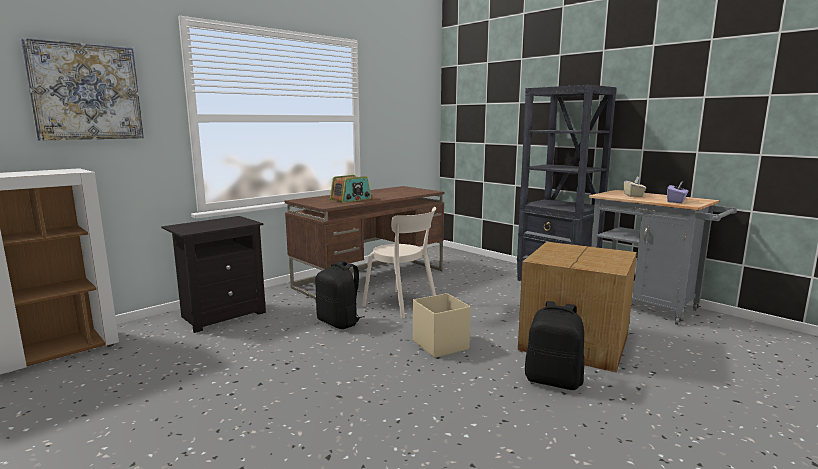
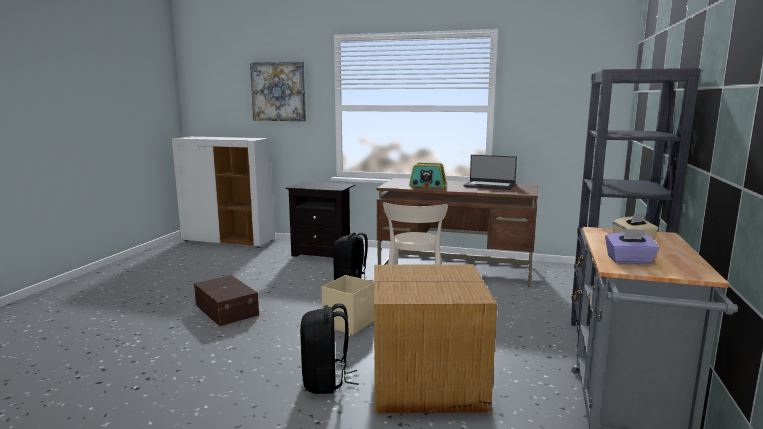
camera: 60 degrees right, 0 degrees up
none -> brown storage box [194,275,259,326]
none -> laptop [463,155,517,190]

